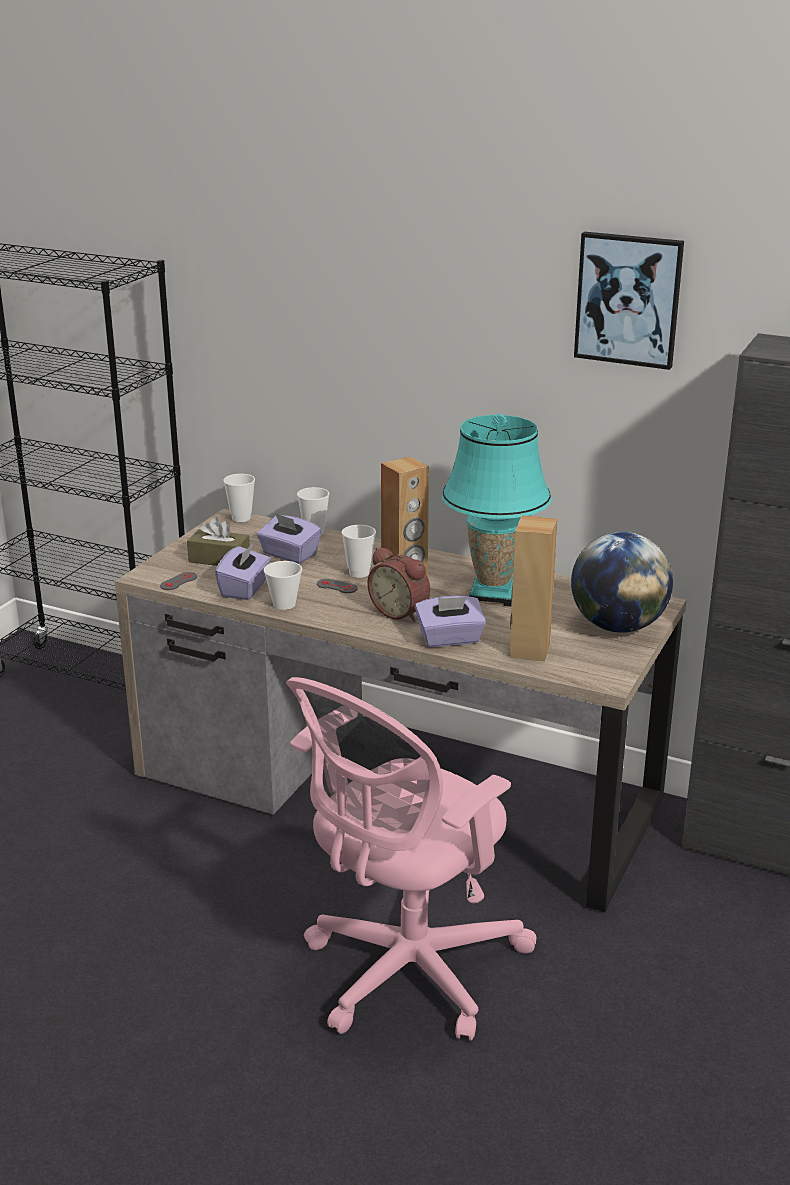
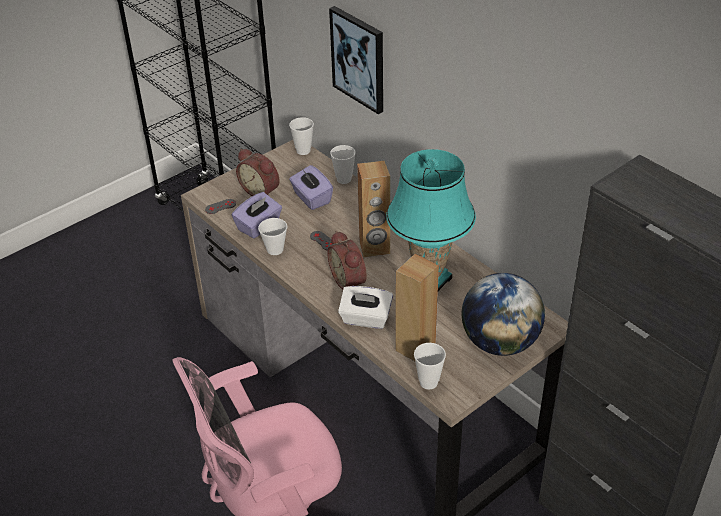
camera: 25 degrees right, 15 degrees up
brown tissue box [187,517,250,566] -> alarm clock [236,149,280,196]
cup [342,525,376,578] -> cup moved to [414,343,446,389]
purple tissue box [415,596,486,647] -> white tissue box [338,286,393,329]
picture [574,232,684,370] -> picture moved to [329,6,383,114]

